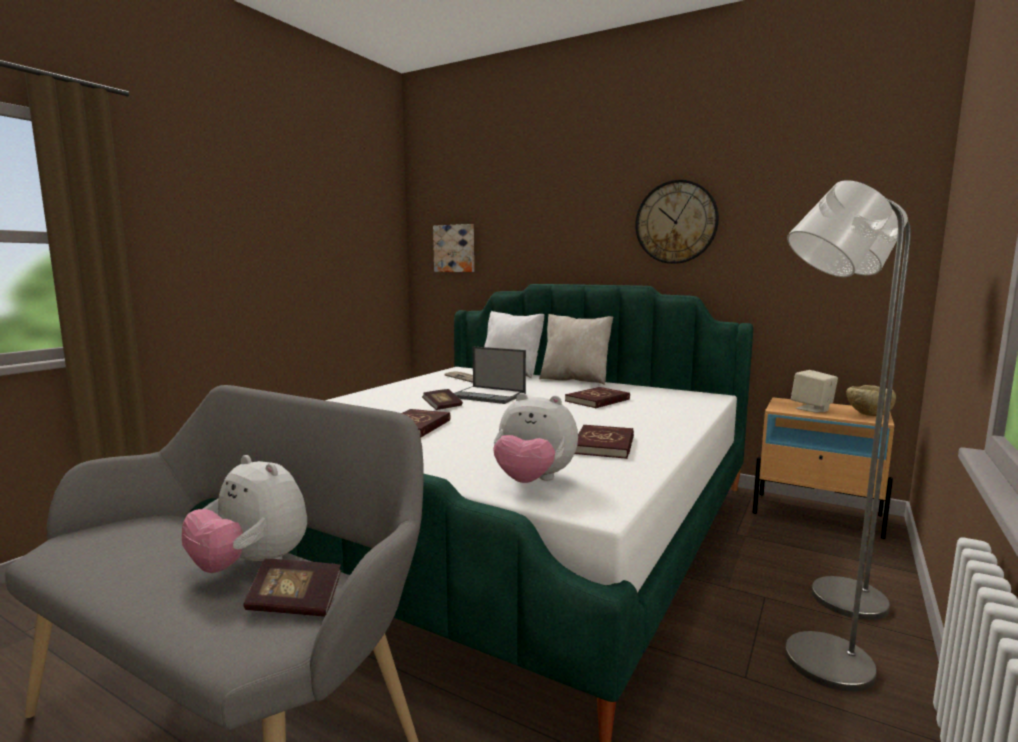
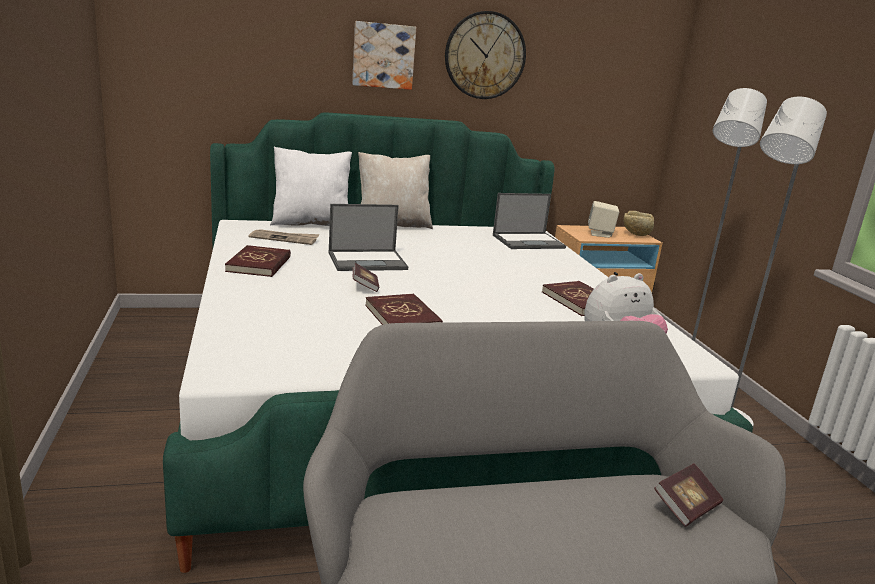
camera: 45 degrees left, 10 degrees up
plush toy [182,455,307,573] -> none
picture [433,224,474,272] -> picture moved to [352,21,416,90]
red book [565,387,630,408] -> red book moved to [225,245,291,277]
none -> laptop [493,193,566,249]

